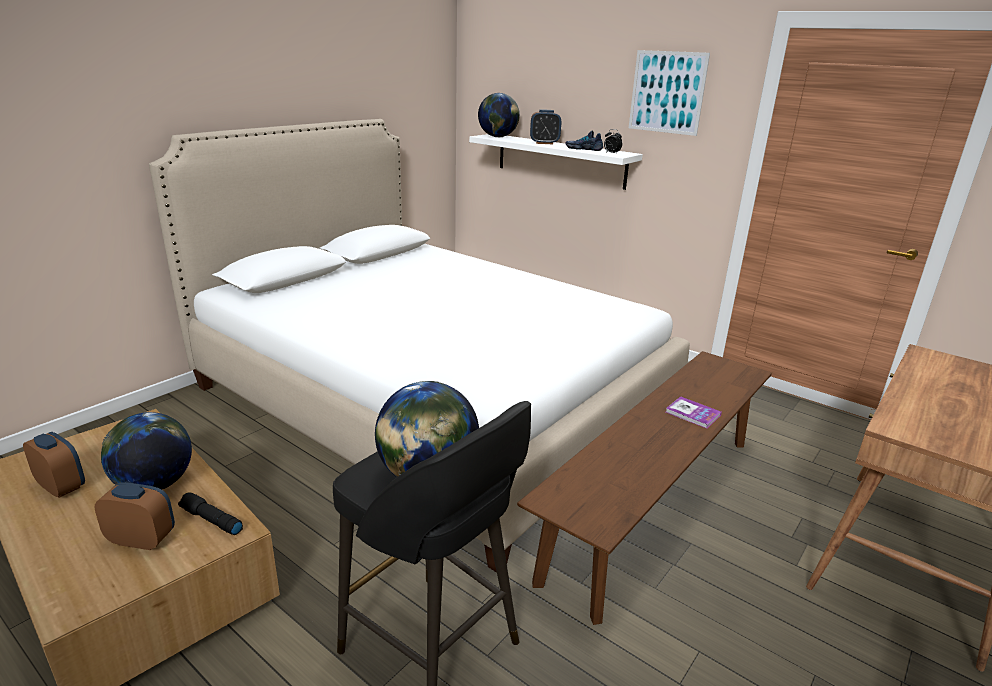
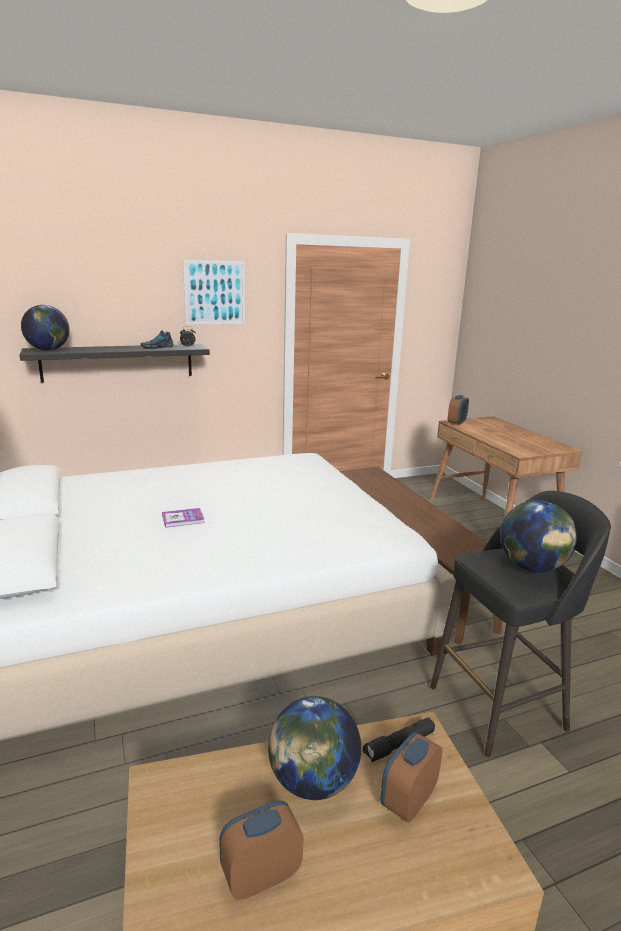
camera: 60 degrees left, 5 degrees down
white shelf [469,134,643,190] -> black shelf [20,344,210,382]
alarm clock [530,109,561,144] -> alarm clock moved to [448,395,469,425]
book [666,396,722,429] -> book moved to [162,508,205,528]

